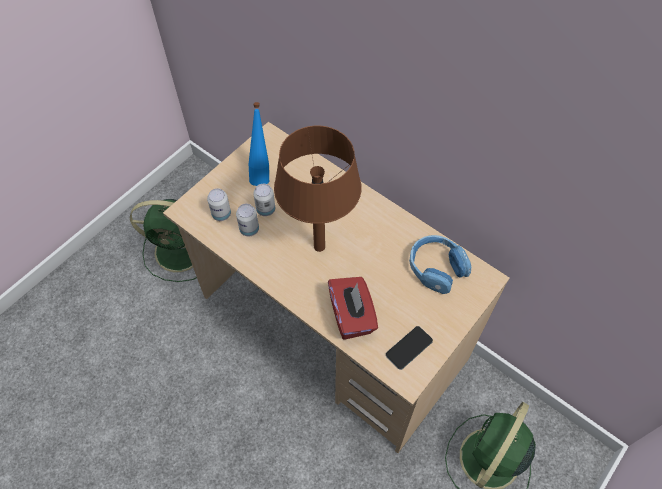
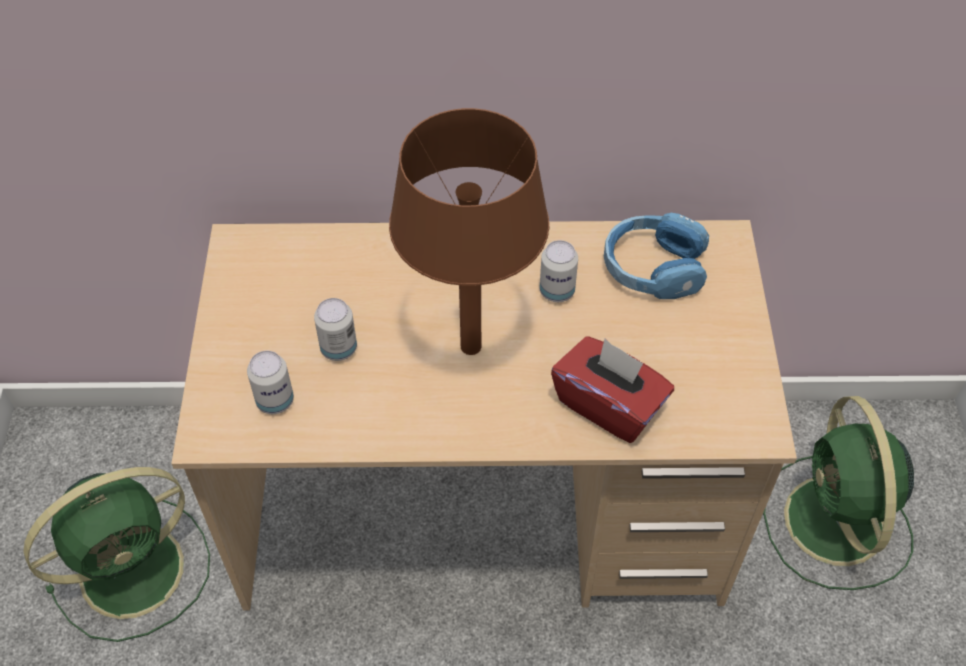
camera: 40 degrees left, 5 degrees down
can [236,204,259,236] -> can moved to [540,240,578,302]
blue bottle [249,102,269,186] -> none
phone [386,326,433,370] -> none

